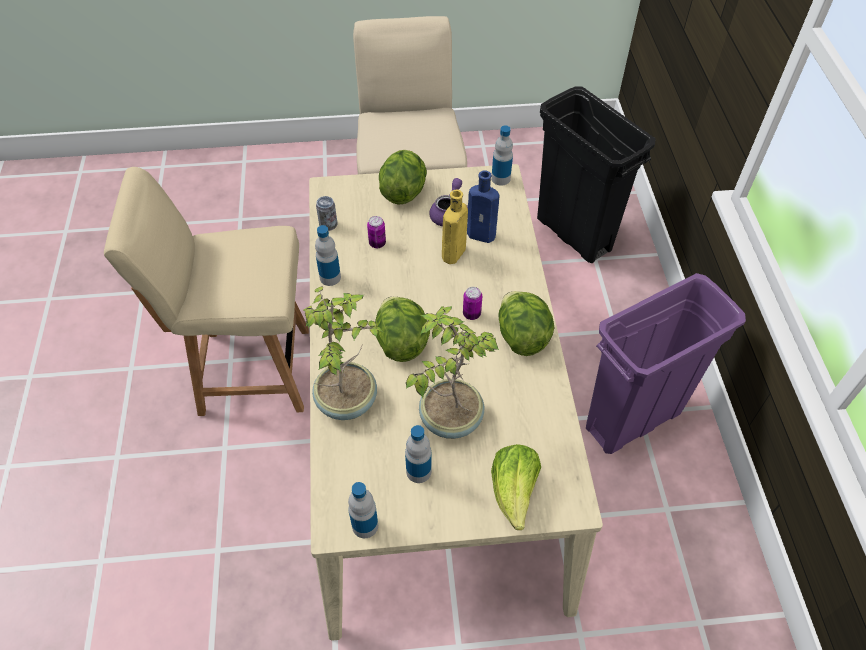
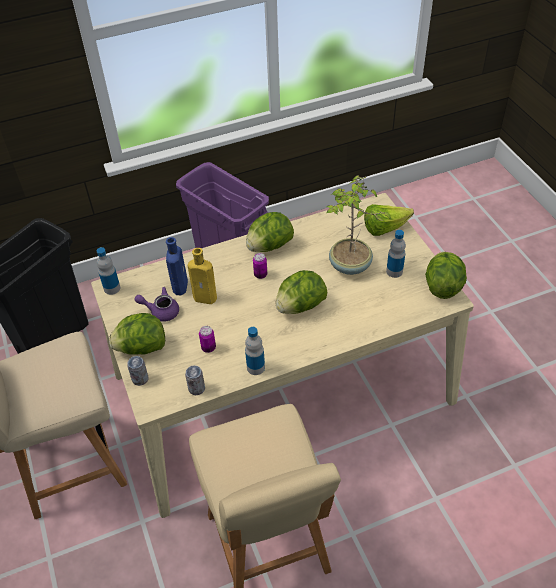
camera: 105 degrees left, 5 degrees down
potted plant [303,286,384,420] -> none
bottle [348,482,378,538] -> lettuce [425,252,467,299]
none -> can [127,356,148,386]

